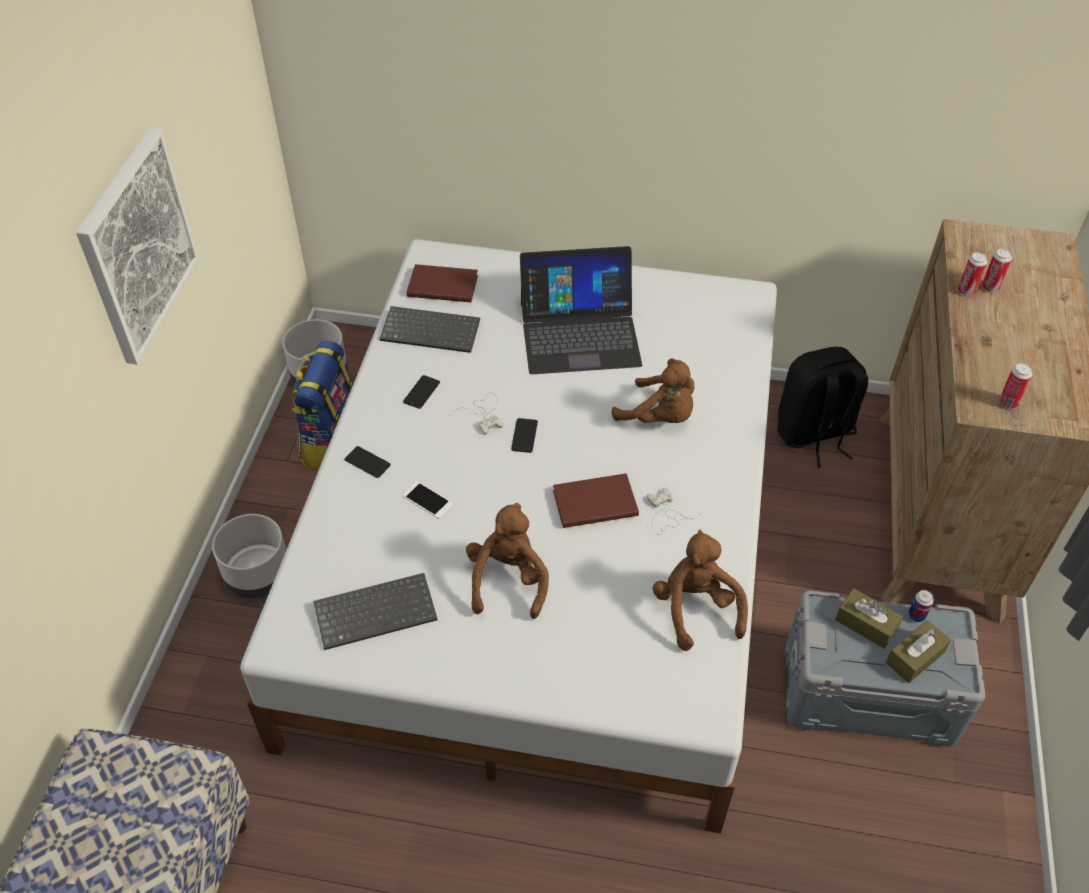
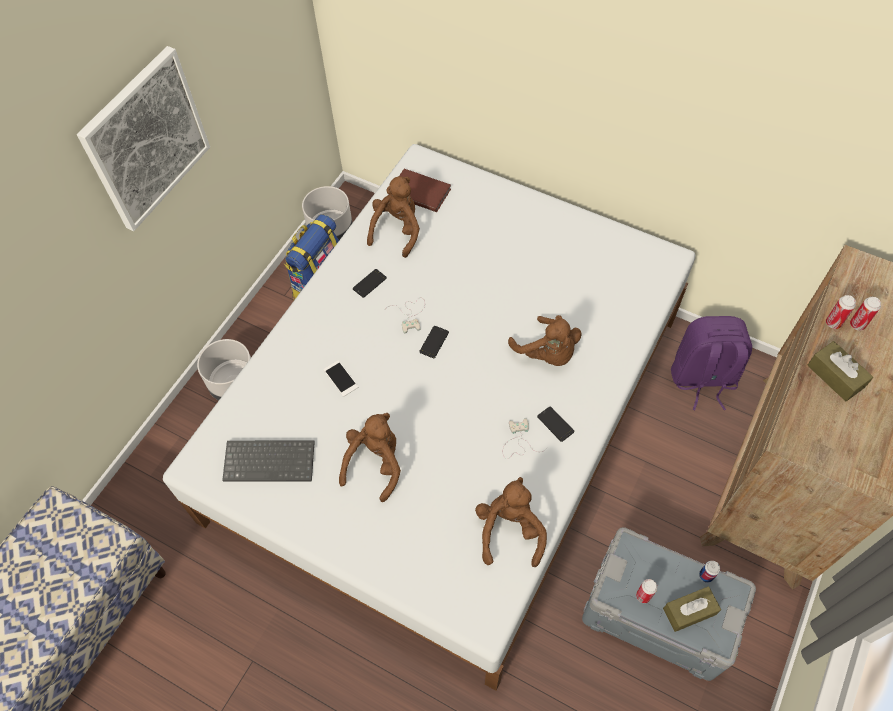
camera: 20 degrees right, 10 degrees up
phone [344,446,391,478] -> phone moved to [537,407,574,442]
keyboard [380,306,480,353] -> brown plush toy [367,176,420,258]
laptop [520,246,642,374] -> none
brown book [553,473,639,528] -> none
black backpack [777,347,868,468] -> purple backpack [671,316,752,410]
brown tissue box [835,588,903,649] -> brown tissue box moved to [807,341,873,401]
can [999,363,1033,409] -> can moved to [636,579,658,603]

